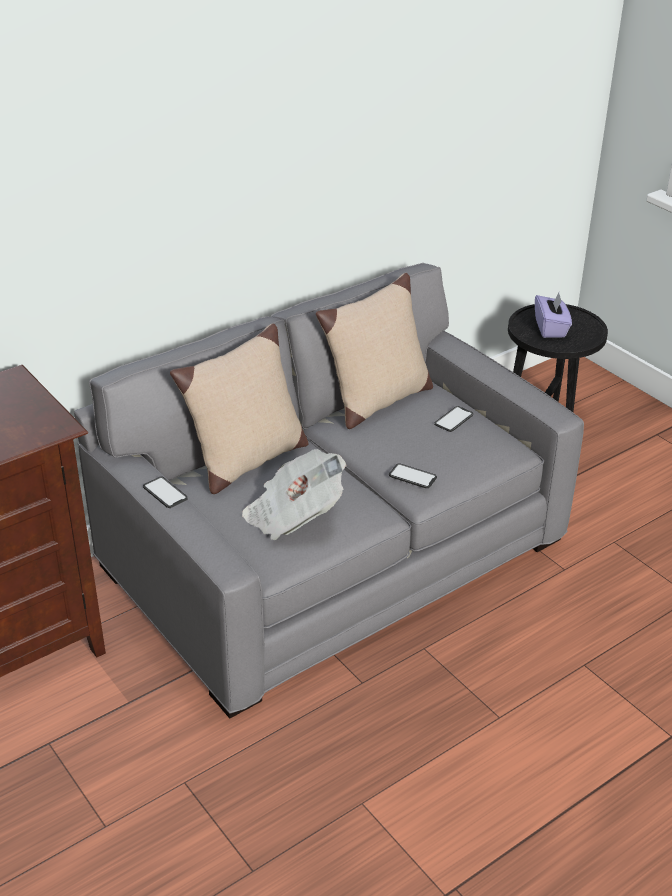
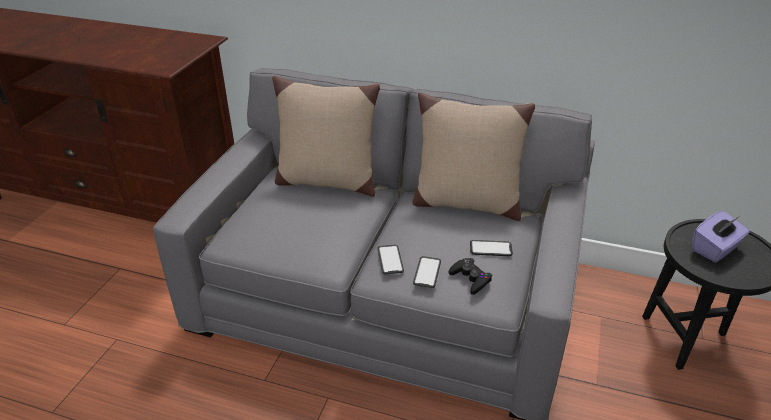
camera: 55 degrees right, 0 degrees up
phone [143,477,188,508] -> phone moved to [413,256,441,288]
newspaper [242,449,346,540] -> none
none -> black game controller [449,258,492,295]

